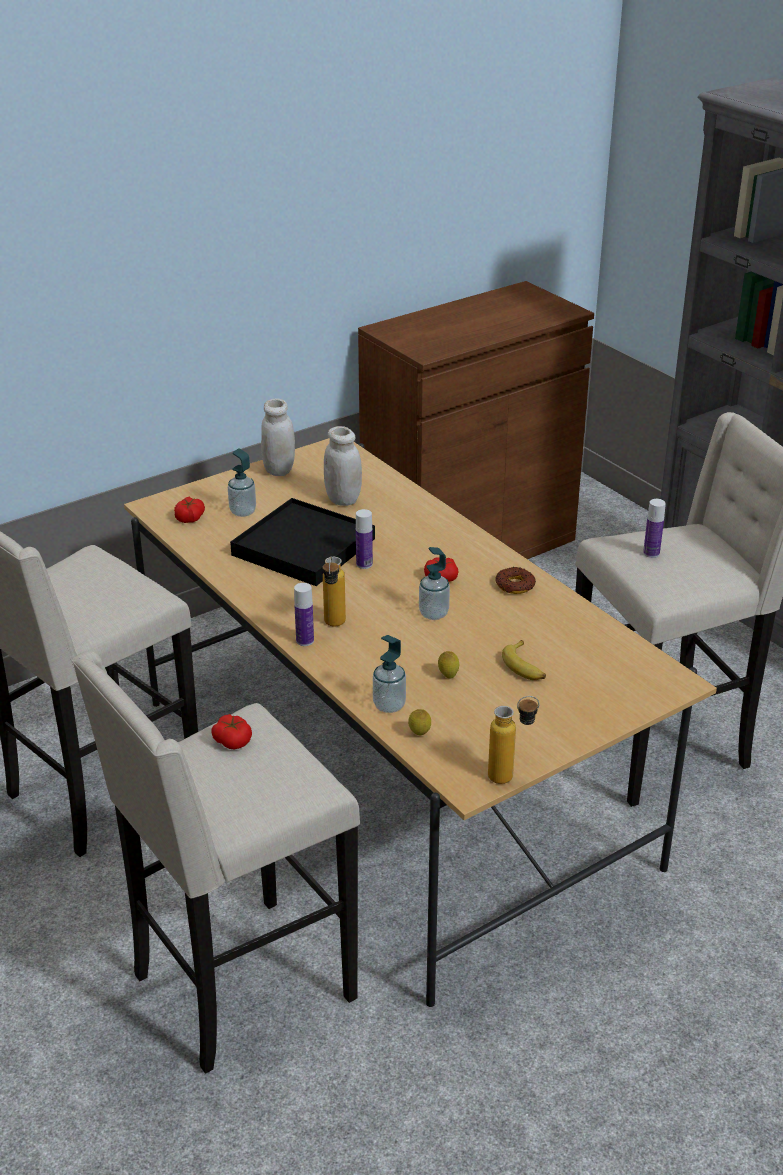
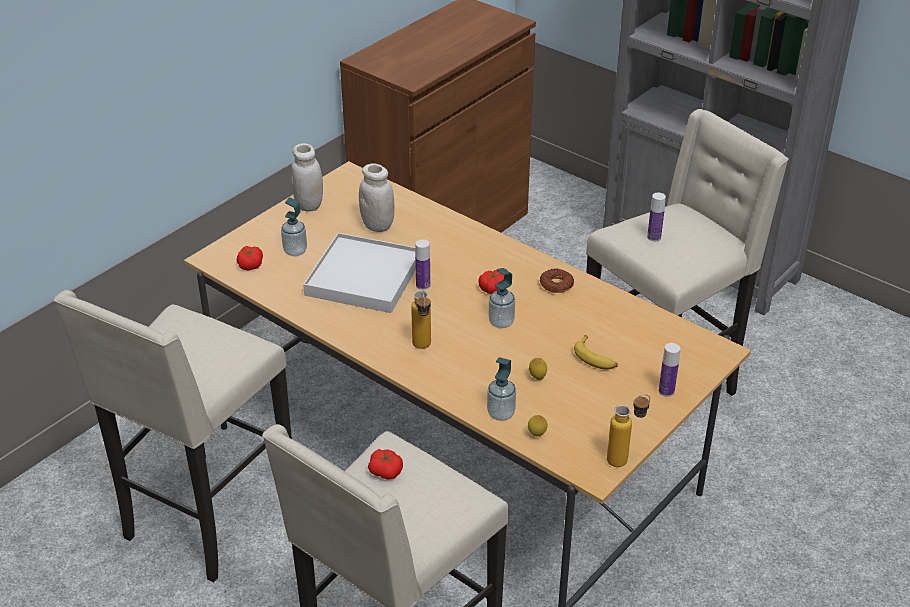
camera: 15 degrees left, 5 degrees up
black tray [230,498,375,586] -> white tray [303,233,416,313]
bottle [294,583,314,646] -> bottle moved to [659,343,680,397]

